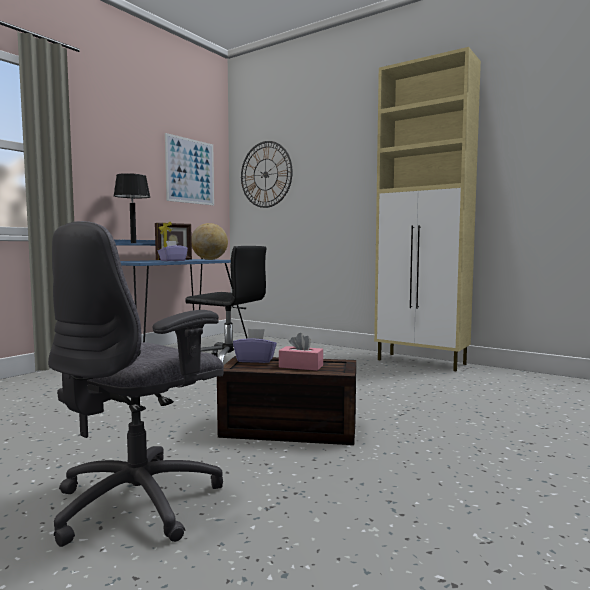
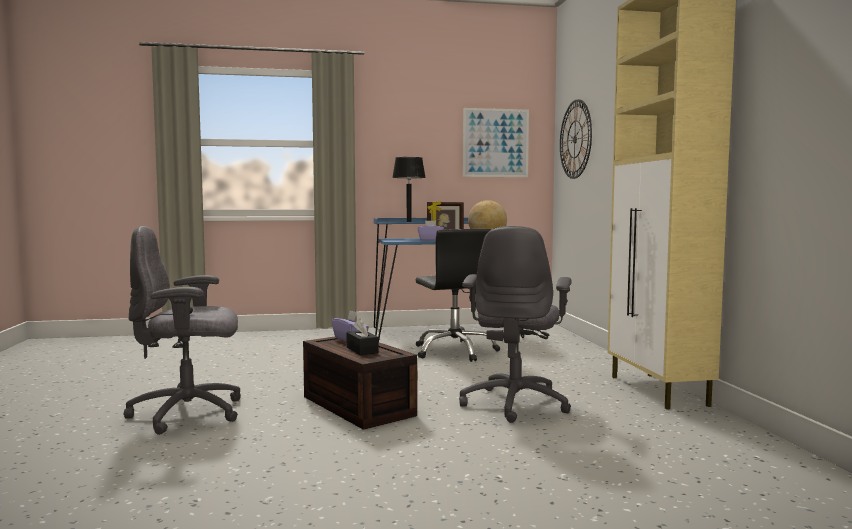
camera: 45 degrees right, 0 degrees up
pink tissue box [279,333,323,371] -> black tissue box [346,319,378,355]
none -> grey office chair [459,226,571,423]

